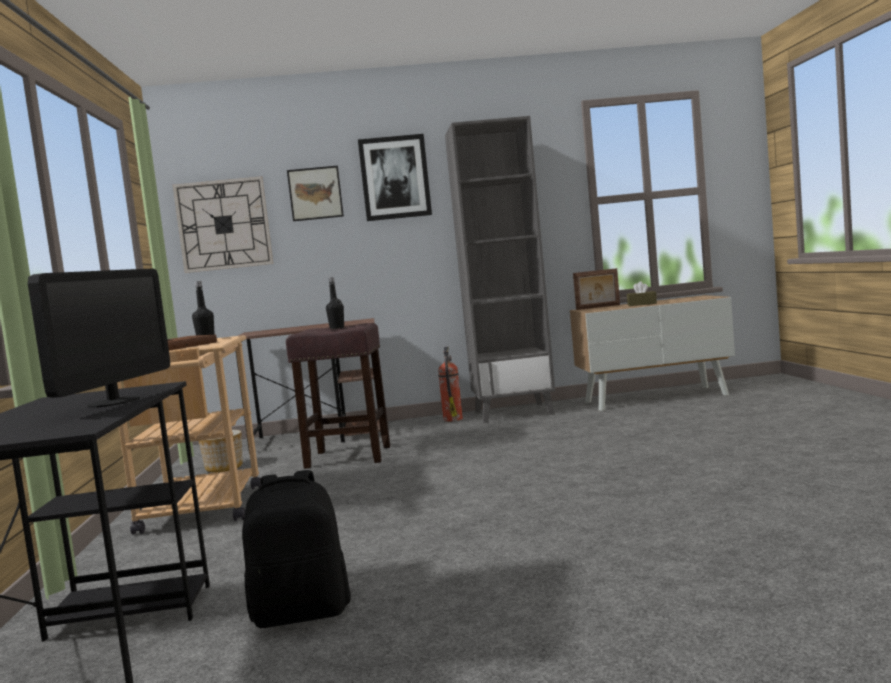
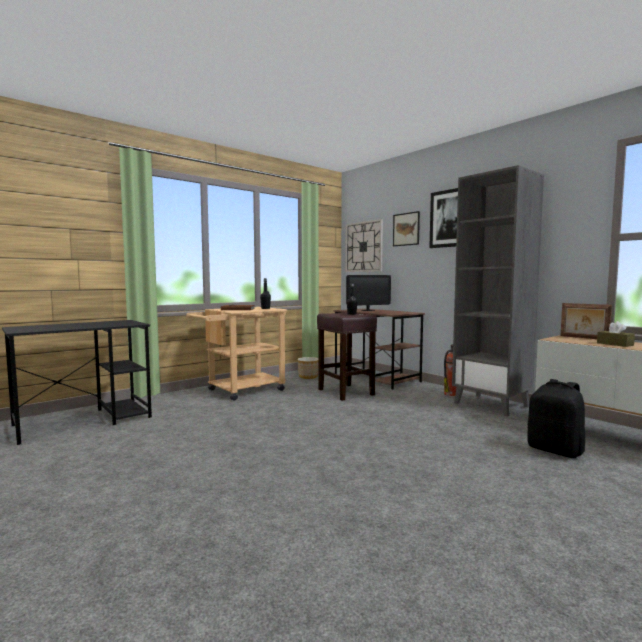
camera: 55 degrees right, 0 degrees up
monitor [28,268,170,408] -> monitor moved to [346,275,391,311]
black backpack [242,470,351,628] -> black backpack moved to [527,379,585,458]

